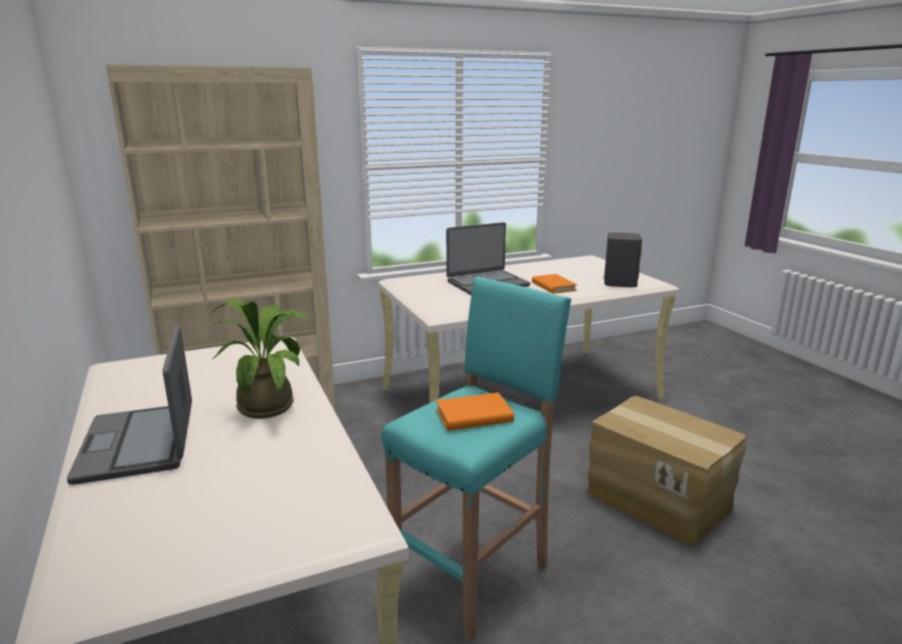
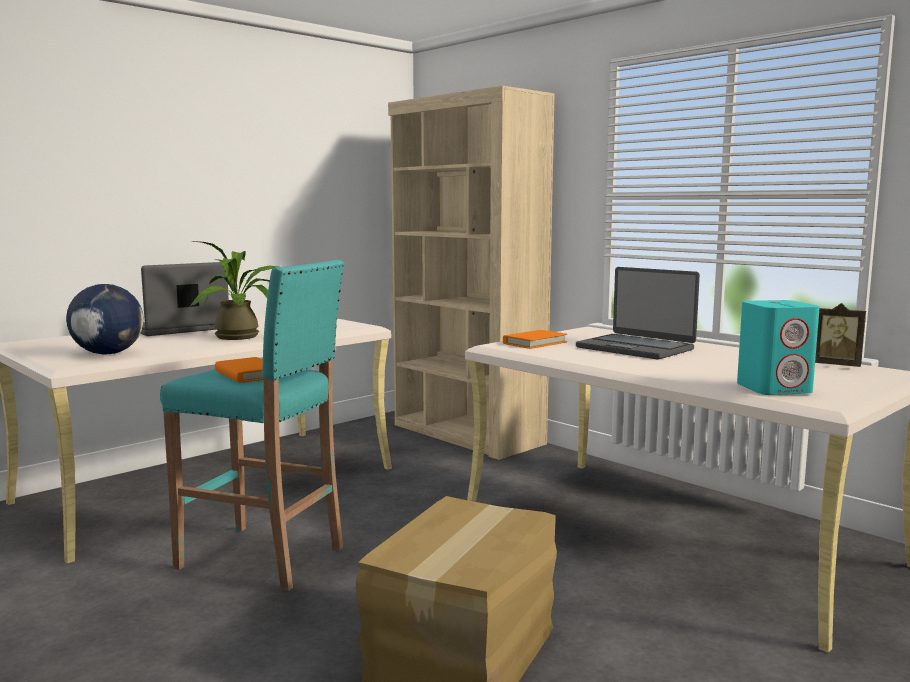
camera: 70 degrees right, 10 degrees down
orange book [532,274,577,294] -> orange book moved to [503,330,567,349]
grey speaker [604,232,642,287] -> turquoise speaker [737,300,820,395]
none -> globe [66,284,144,355]
none -> picture frame [815,303,866,367]

